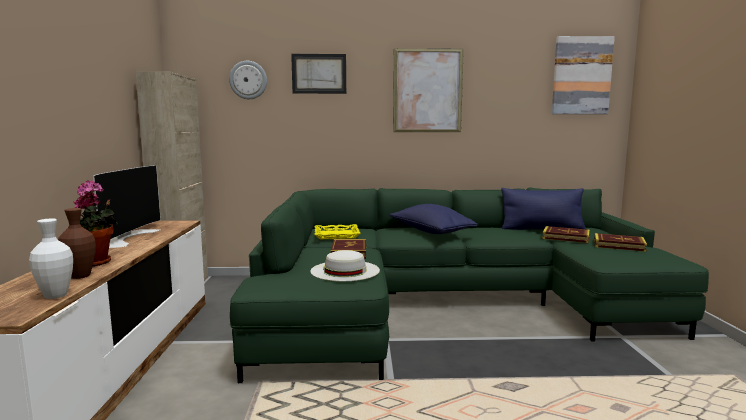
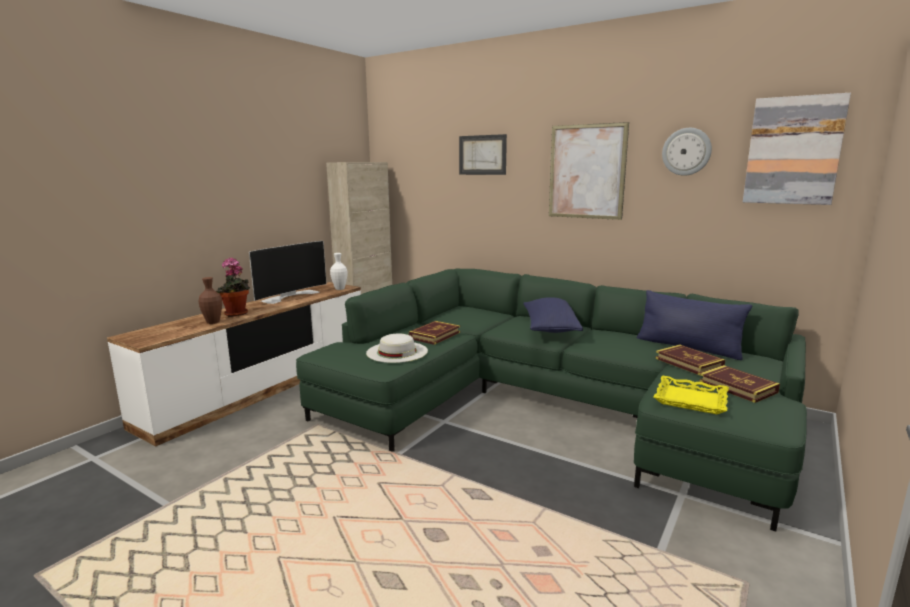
camera: 35 degrees right, 5 degrees up
white vase [29,218,73,299] -> white vase moved to [330,253,348,290]
wall clock [229,61,267,99] -> wall clock moved to [662,128,712,176]
yellow tray [314,224,361,239] -> yellow tray moved to [654,376,729,414]

